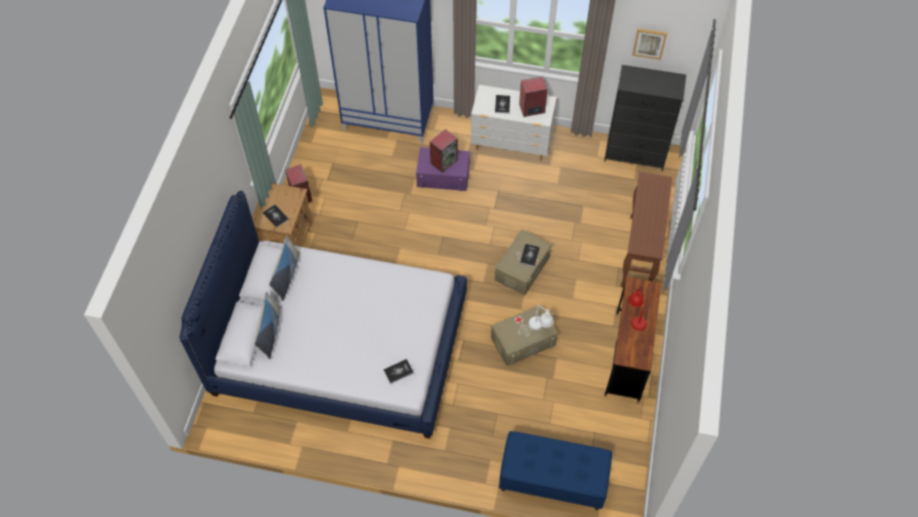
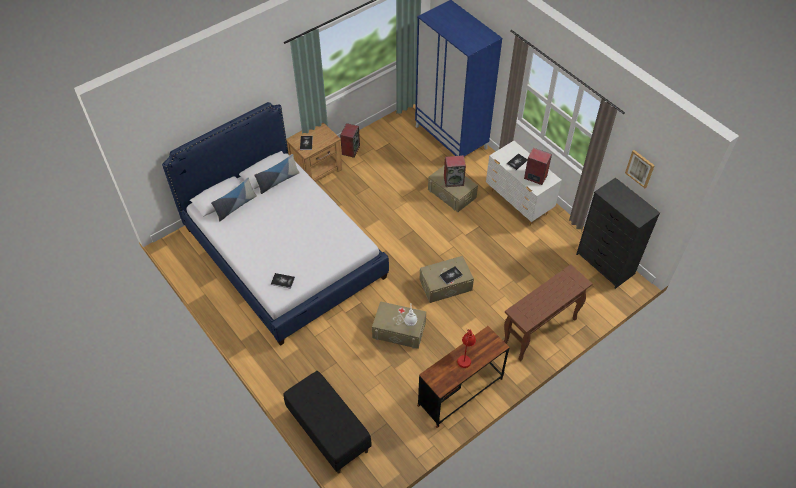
camera: 40 degrees right, 5 degrees down
purple storage box [416,147,470,191] -> beige storage box [428,166,478,212]
blue bench [499,431,612,510] -> black bench [283,371,371,474]

